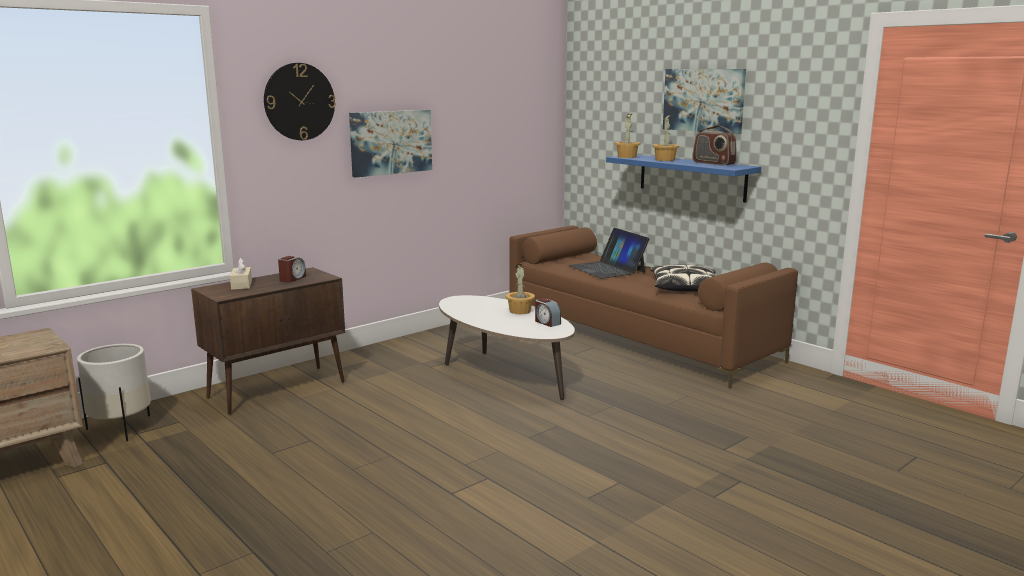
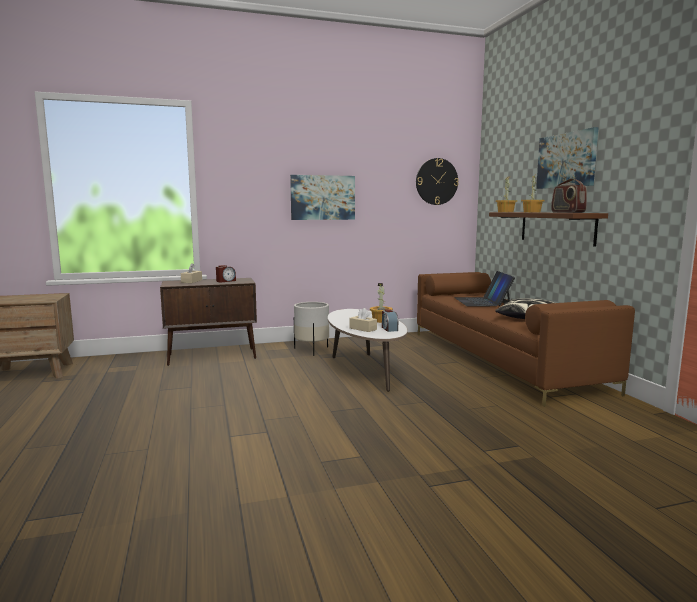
camera: 25 degrees right, 5 degrees down
white planter [77,344,151,441] -> white planter moved to [294,302,329,356]
wall clock [264,63,336,140] -> wall clock moved to [416,158,459,205]
blue shelf [606,155,761,203] -> brown shelf [489,212,608,247]
none -> beige tissue box [349,308,377,332]

